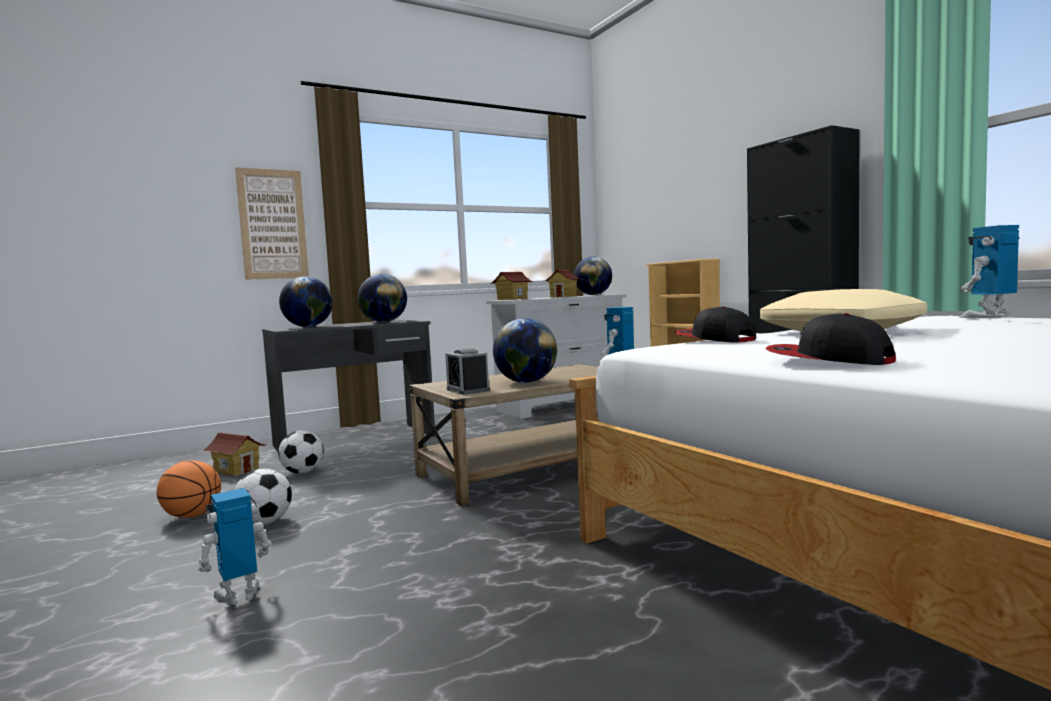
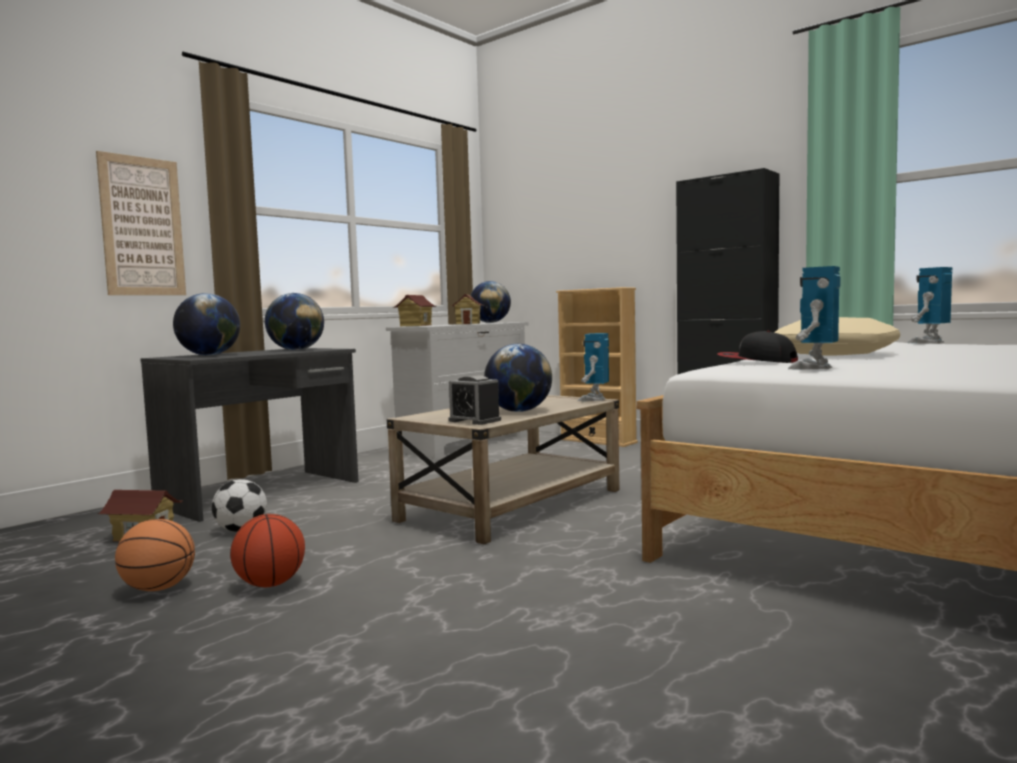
camera: 20 degrees left, 0 degrees up
toy robot [198,488,272,605] -> toy robot moved to [788,266,841,370]
football [234,468,292,525] -> basketball [230,514,305,587]
cap [765,313,896,365] -> none

